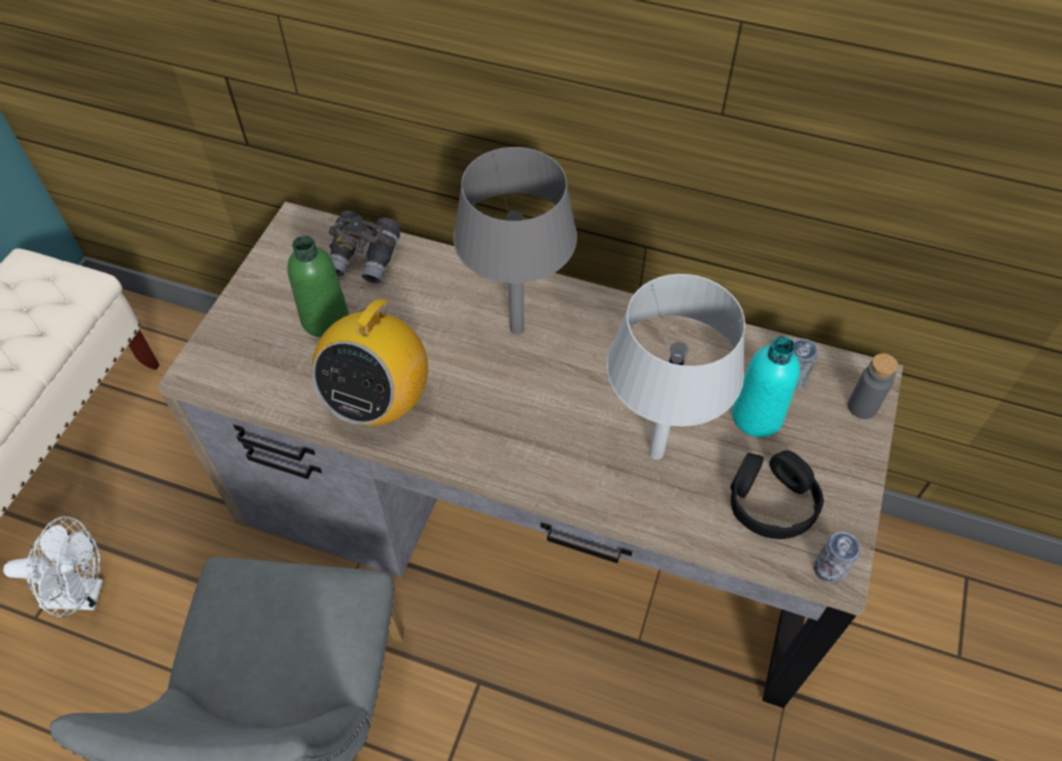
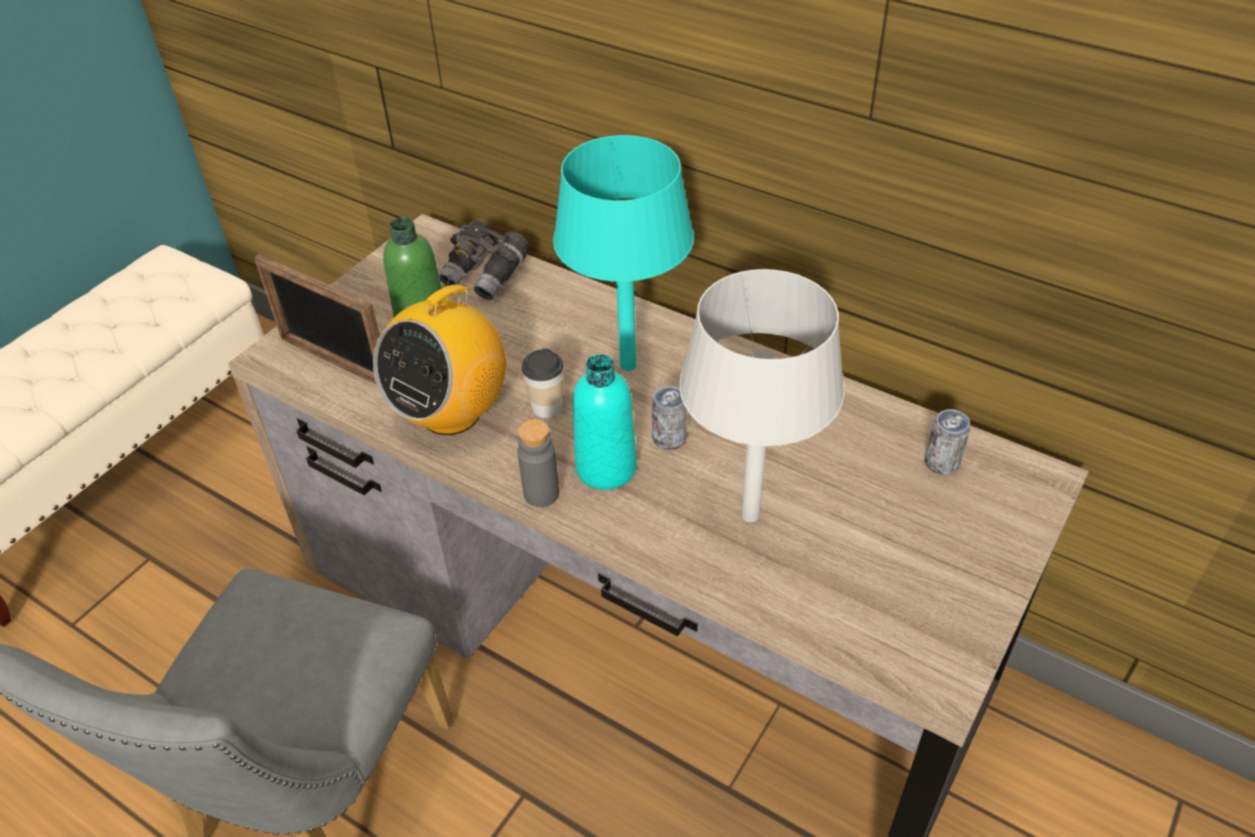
camera: 15 degrees right, 10 degrees down
white fan [3,516,103,617] -> none
grey table lamp [453,147,577,335] -> turquoise table lamp [553,135,694,371]
black headphones [730,450,824,539] -> none
turquoise bottle [732,336,800,437] -> turquoise bottle moved to [573,354,637,490]
can [813,532,860,584] -> can moved to [652,386,687,450]
grey bottle [848,353,898,419] -> grey bottle moved to [518,419,559,507]
none -> picture frame [255,254,380,385]
none -> cup [522,348,563,418]

